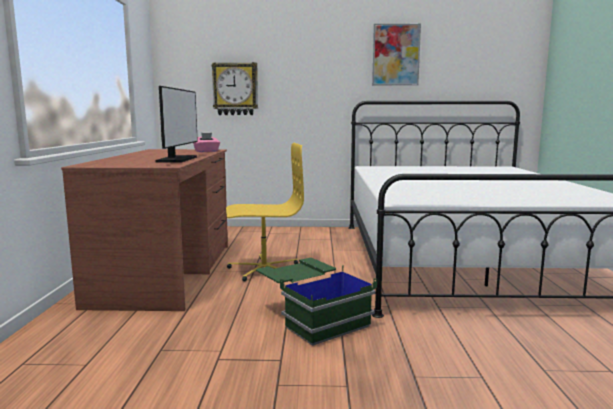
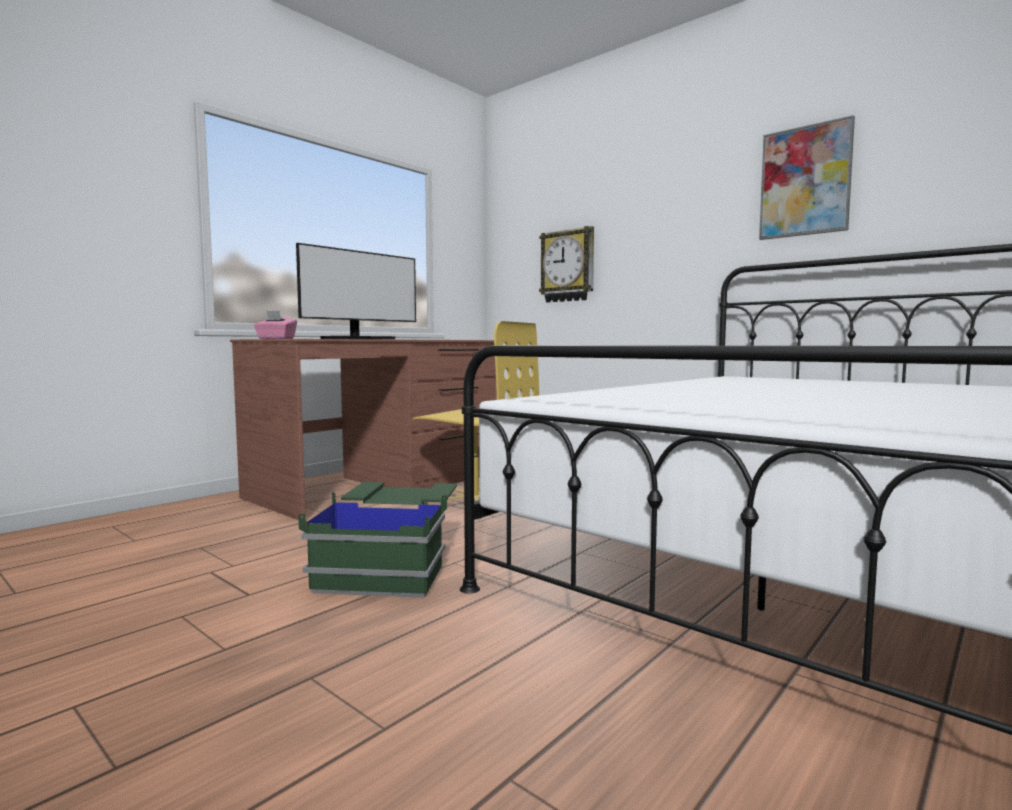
camera: 40 degrees right, 5 degrees down
pink tissue box [193,133,220,152] -> pink tissue box moved to [254,311,297,339]

